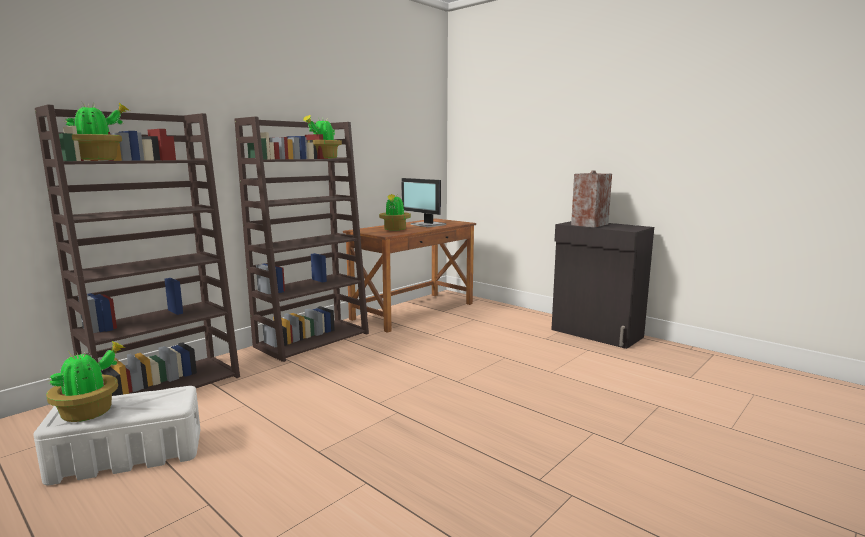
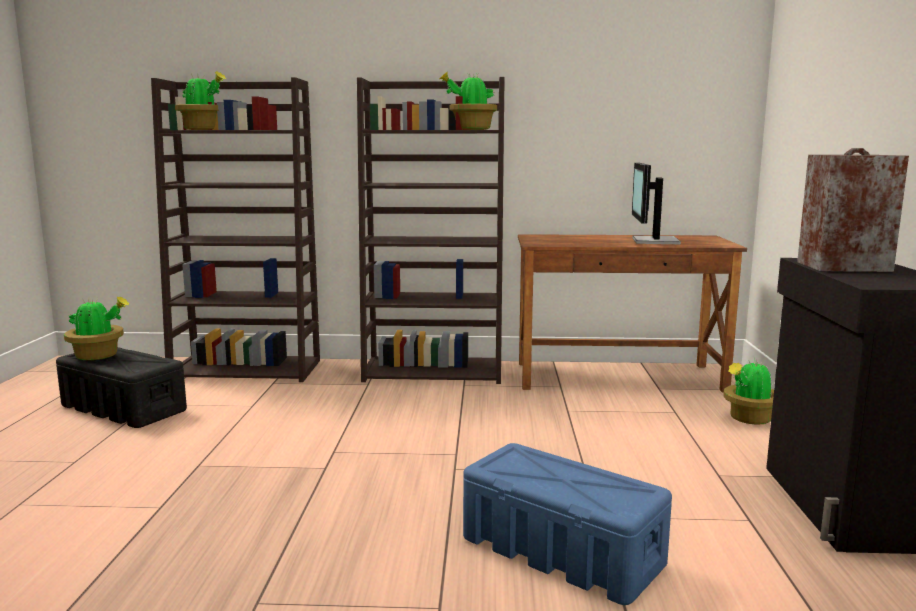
camera: 50 degrees right, 0 degrees up
white storage box [33,386,200,485] -> black storage box [56,347,187,428]
potted plant [379,194,411,231] -> potted plant moved to [723,360,774,424]
none -> blue storage box [463,443,672,605]

